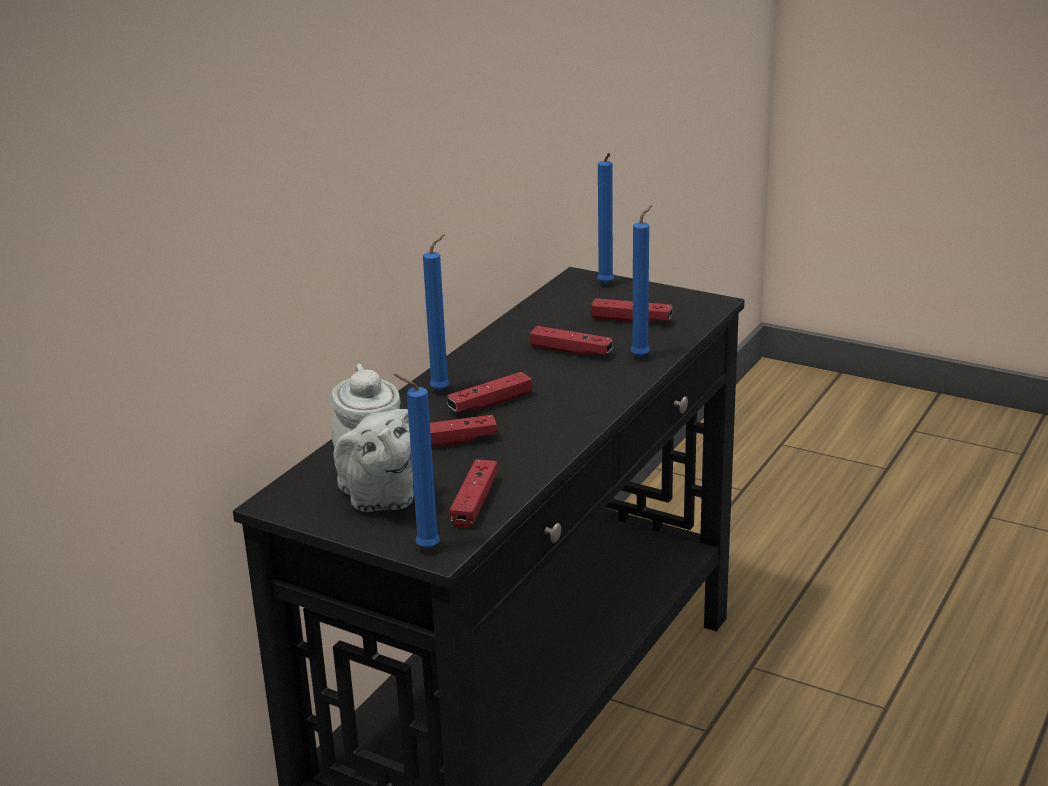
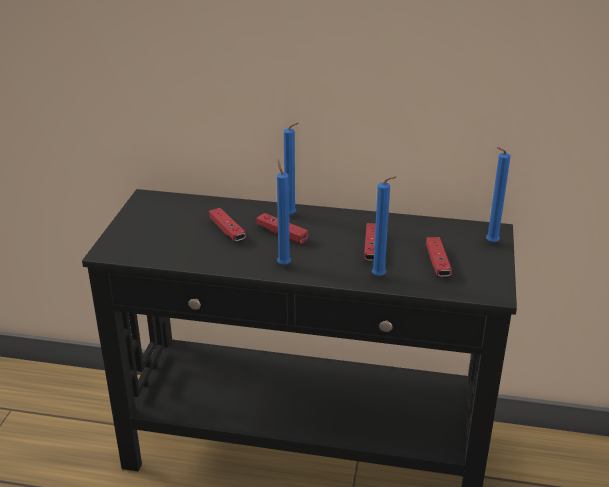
camera: 70 degrees right, 5 degrees up
grey teapot [331,363,414,512] -> none
blue candle [393,374,440,549] -> blue candle moved to [277,159,291,265]
red game controller [450,459,498,528] -> none

